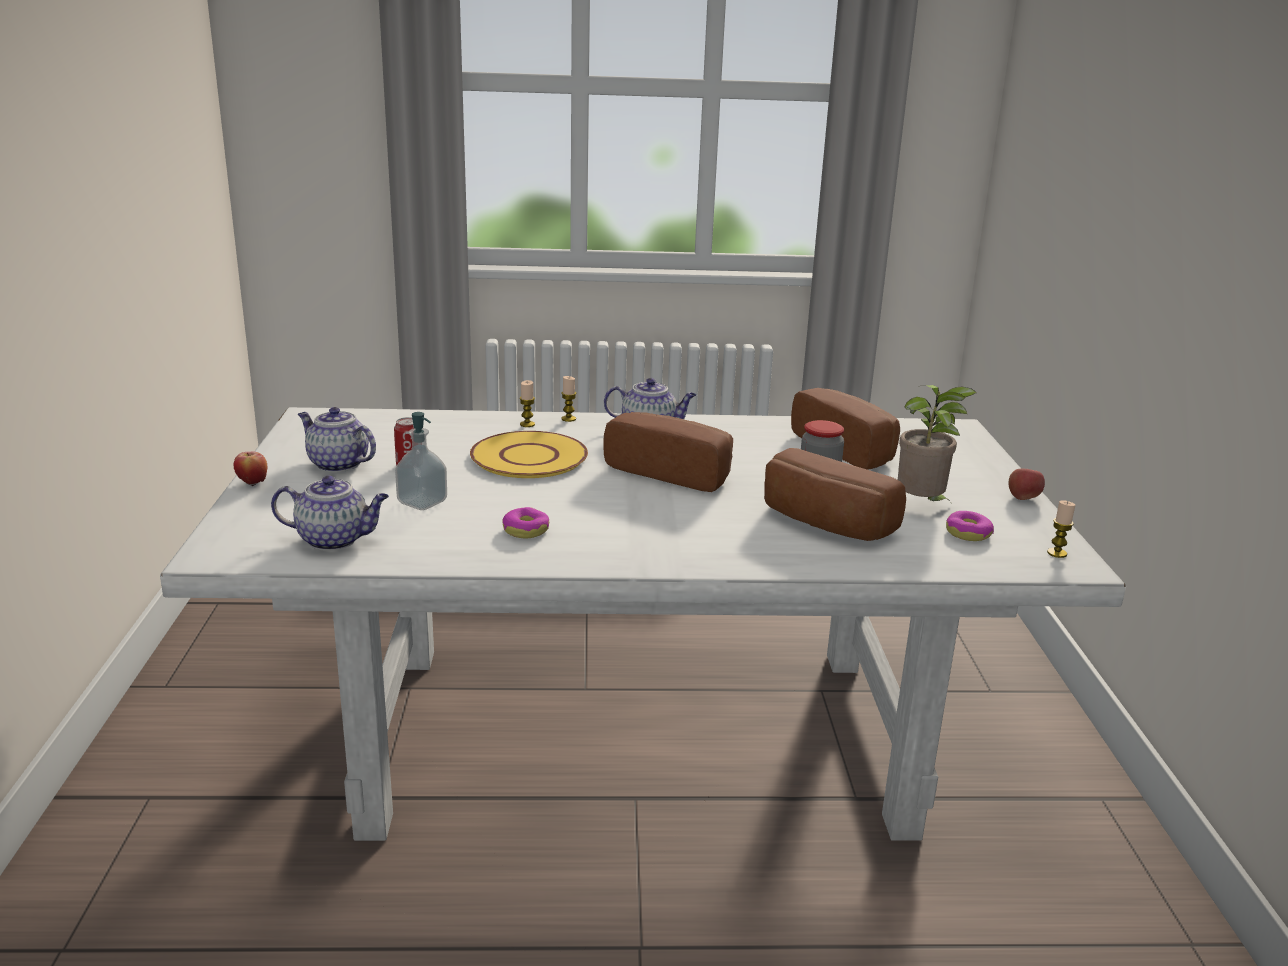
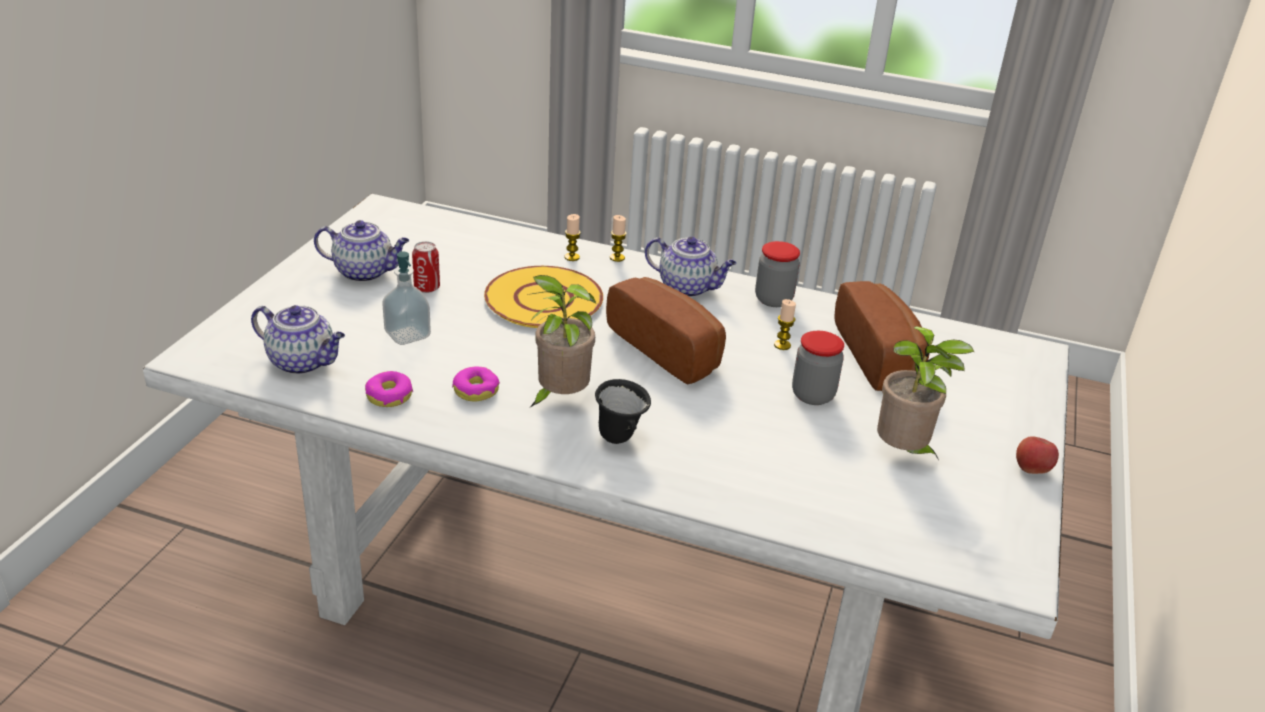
camera: 20 degrees right, 10 degrees up
apple [233,452,267,486] -> none
teapot [298,407,376,472] -> teapot turned 135 degrees clockwise [314,220,409,282]
bread [764,448,906,541] -> none
donut [946,511,994,541] -> donut moved to [365,371,413,407]
candle [1047,500,1075,558] -> candle moved to [774,299,796,350]
none -> potted plant [527,275,596,407]
none -> black mug [595,379,651,444]
none -> jar [755,241,800,307]

